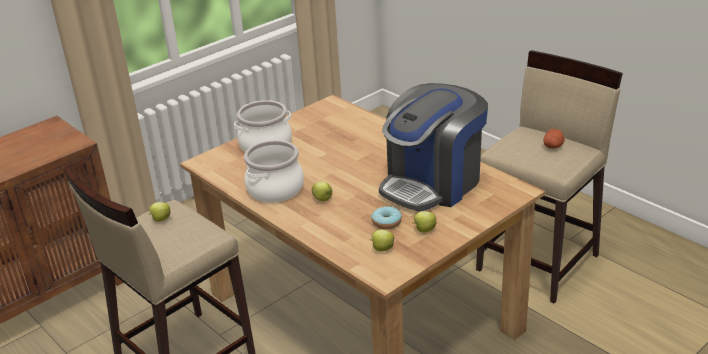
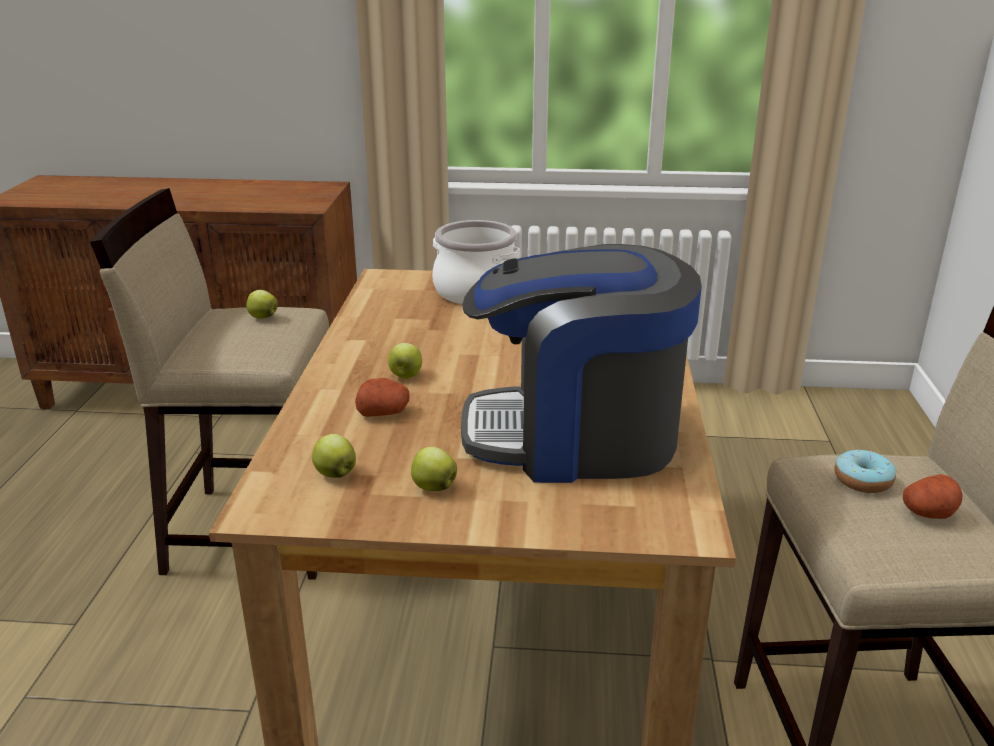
camera: 45 degrees right, 5 degrees down
cooking pot [244,140,304,202] -> none
donut [371,206,402,229] -> donut moved to [834,450,896,493]
none -> potato [355,378,410,417]

